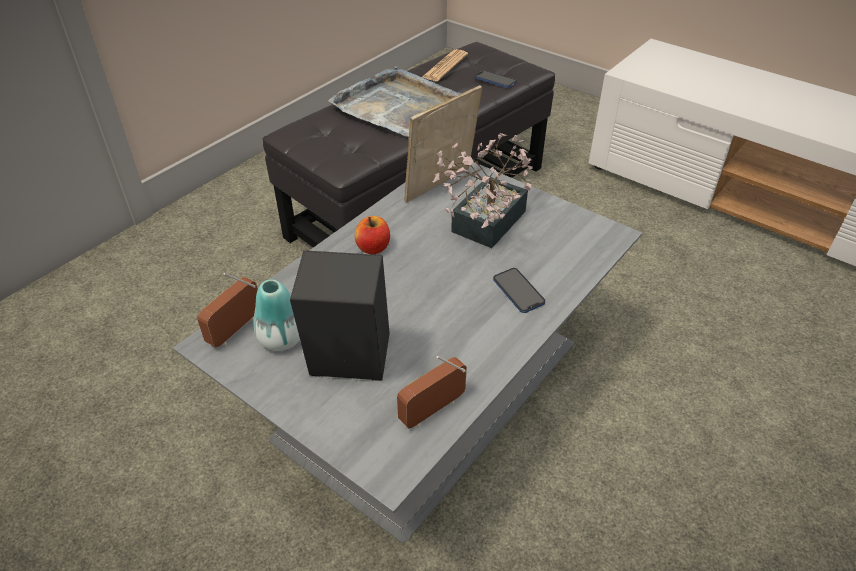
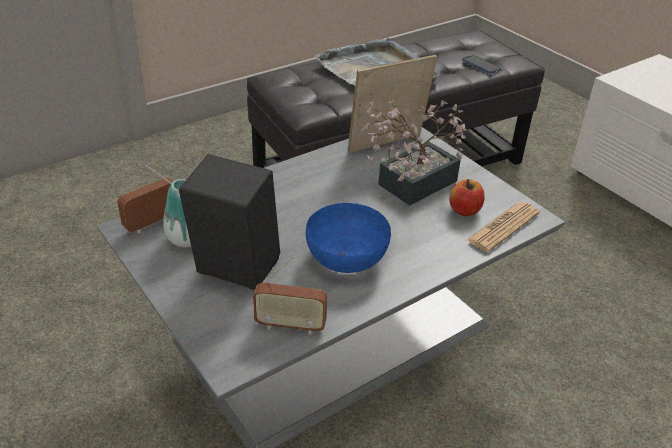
camera: 15 degrees right, 5 degrees down
apple [355,216,390,254] -> apple moved to [449,179,485,216]
radio [397,356,467,428] -> radio turned 150 degrees counterclockwise [253,255,327,335]
newspaper [422,49,468,81] -> newspaper moved to [466,202,540,252]
phone [493,268,545,313] -> none
none -> blue bowl [306,203,391,273]

